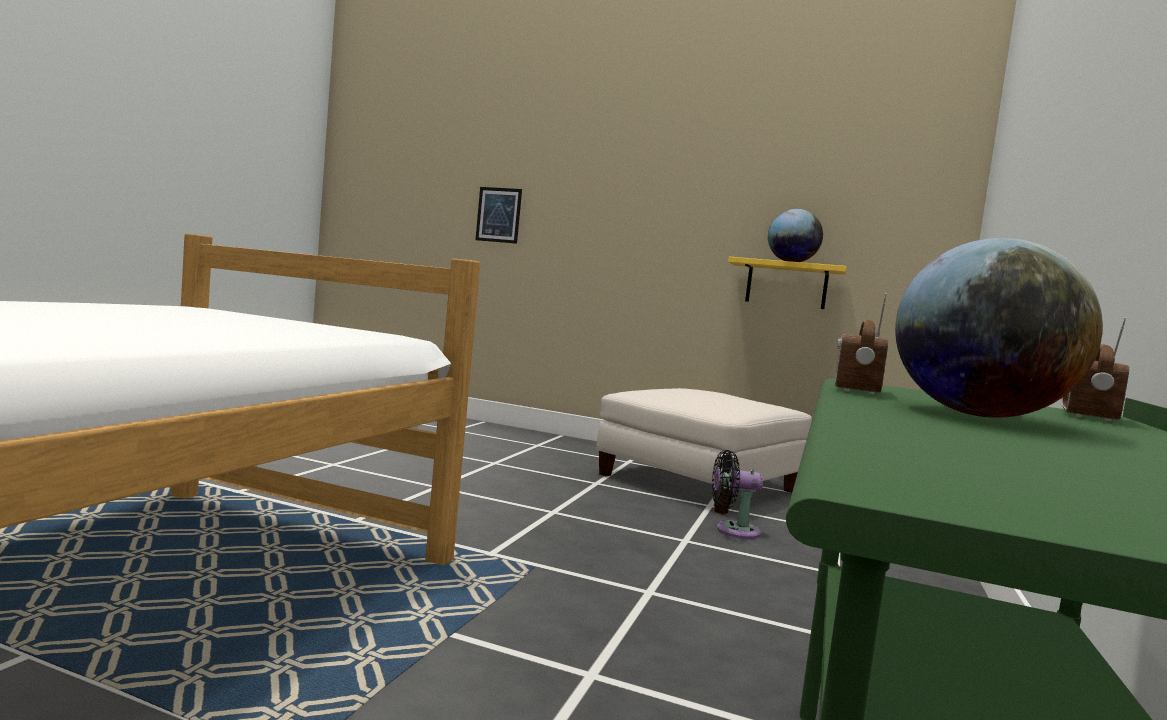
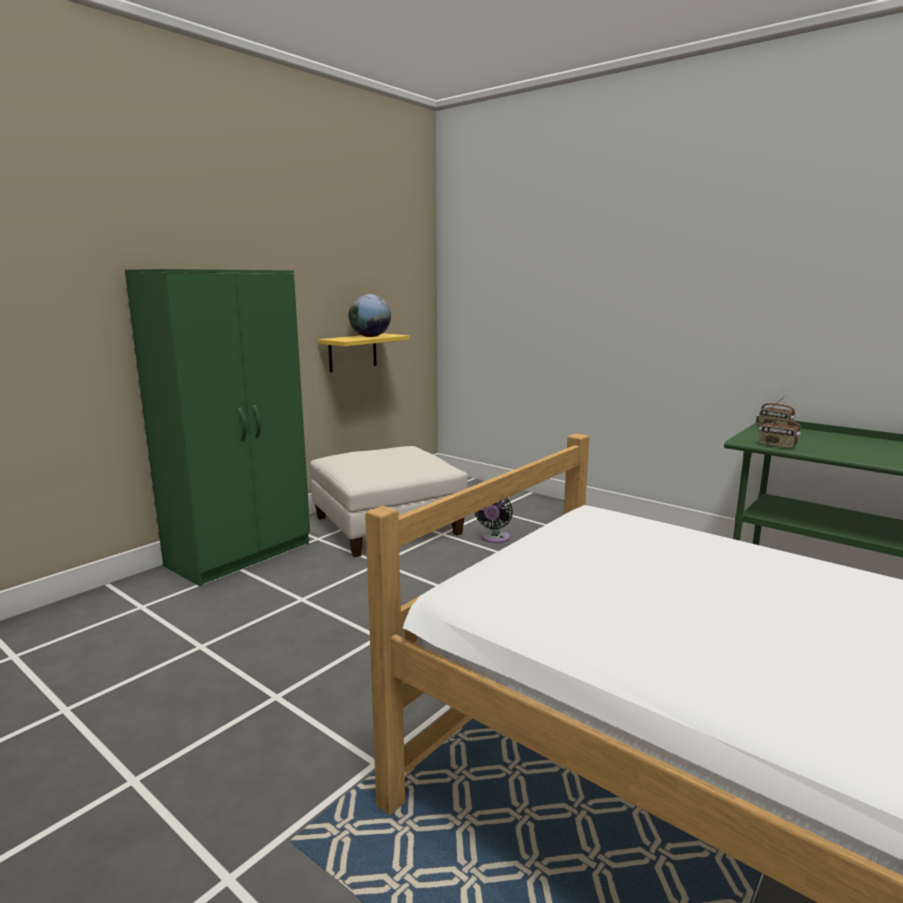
camera: 70 degrees left, 10 degrees up
picture [475,187,522,244] -> none
globe [895,238,1103,418] -> none
none -> green wardrobe [125,269,310,586]

